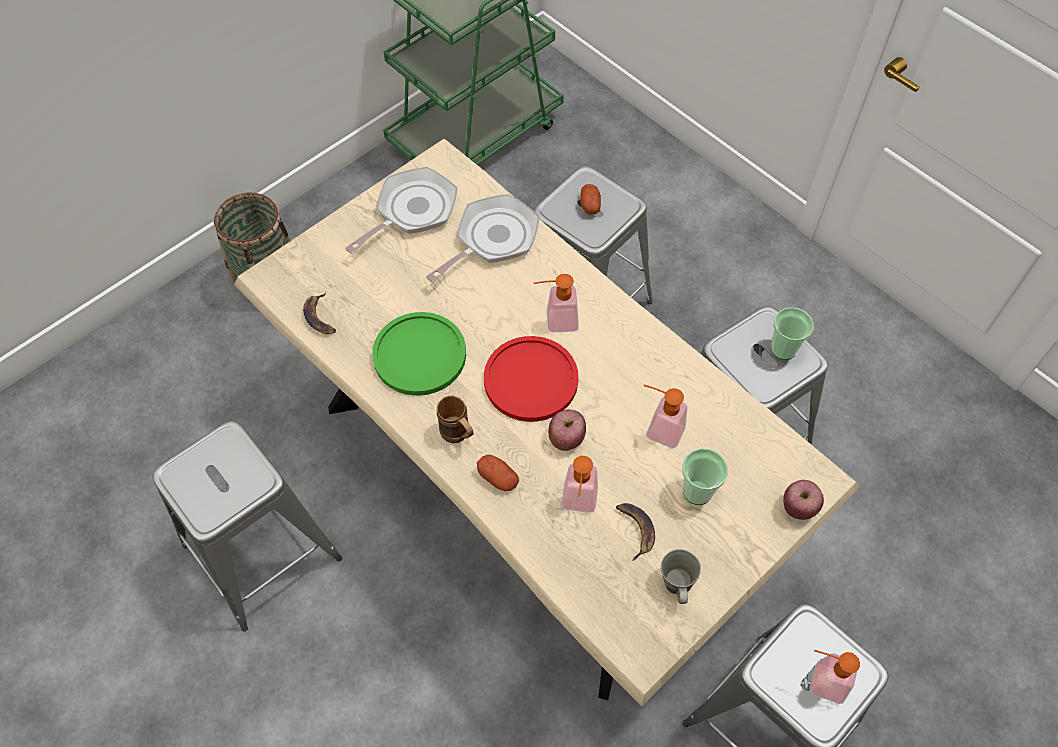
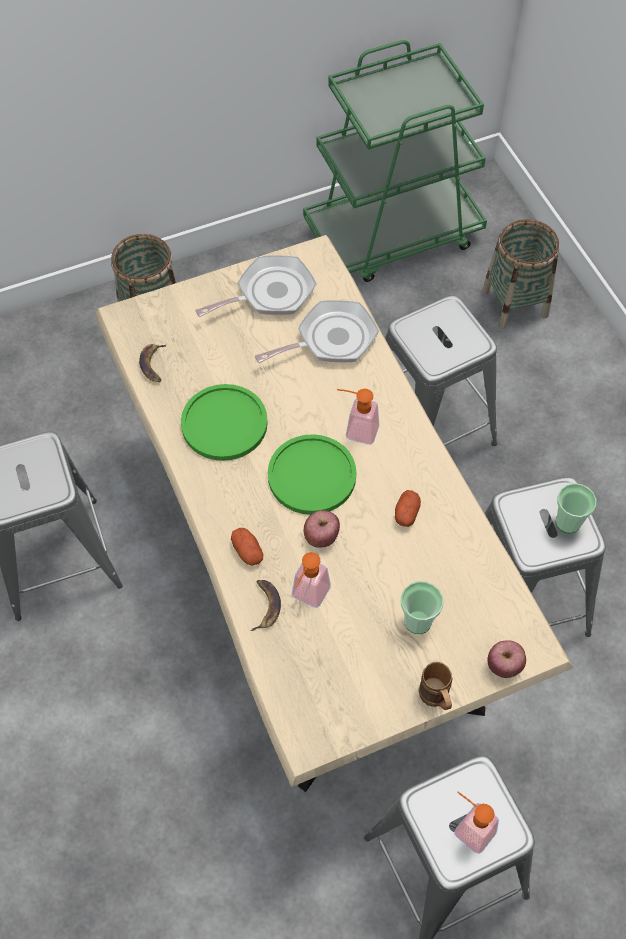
camera: 20 degrees right, 0 degrees up
brown mug [437,396,474,443] -> brown mug moved to [419,662,452,710]
red plate [484,336,579,422] -> green plate [268,434,356,515]
potato [580,184,601,215] -> potato moved to [395,490,421,527]
banana [616,503,655,561] -> banana moved to [251,580,281,631]
soap dispenser [644,384,687,449] -> none
grey mug [661,549,701,604] -> none
none -> basket [482,219,559,329]

